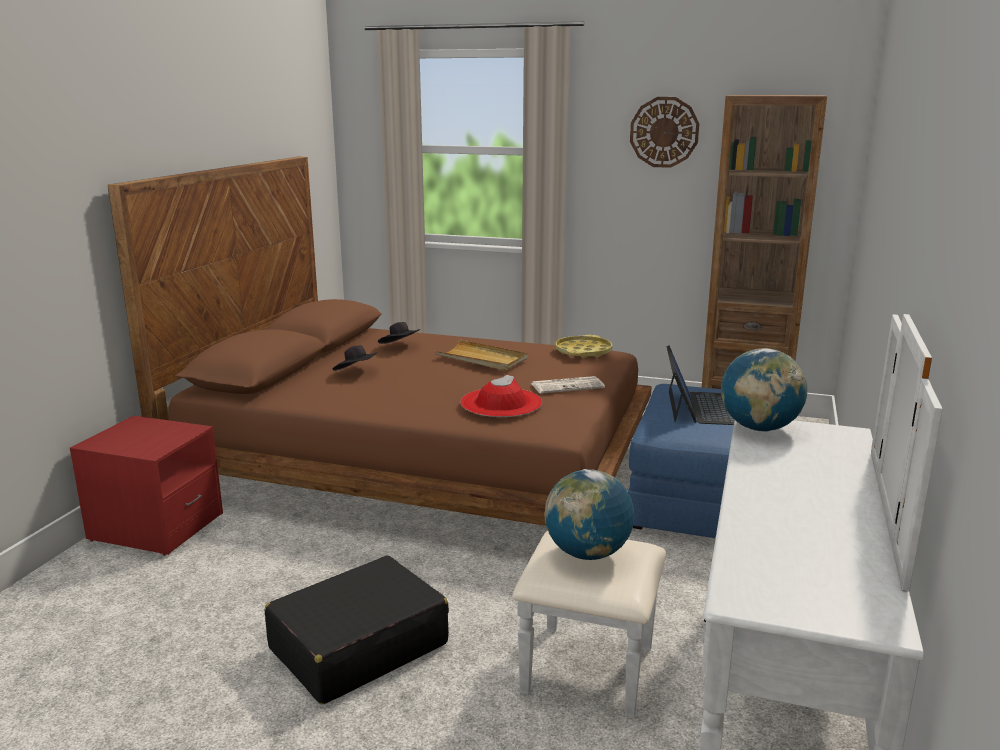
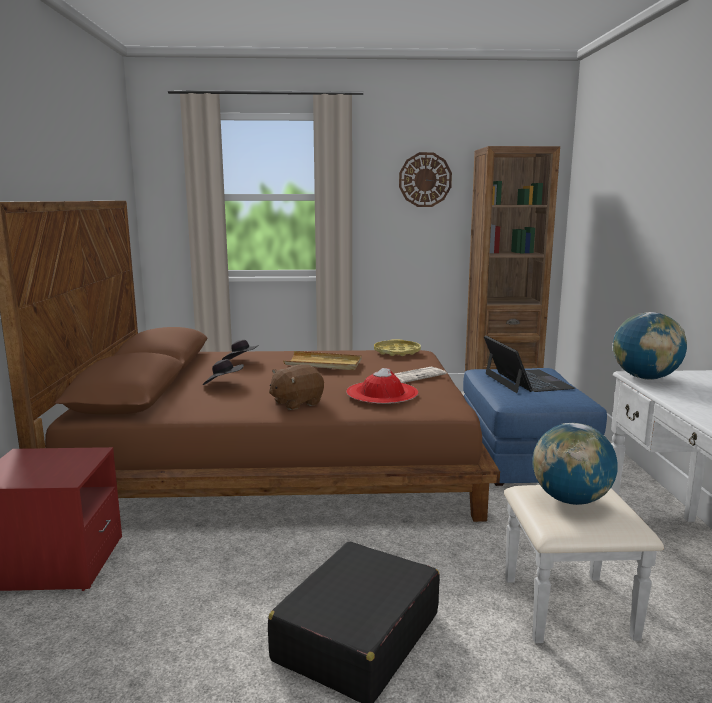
camera: 20 degrees left, 5 degrees down
none -> brown plush toy [269,364,324,410]

